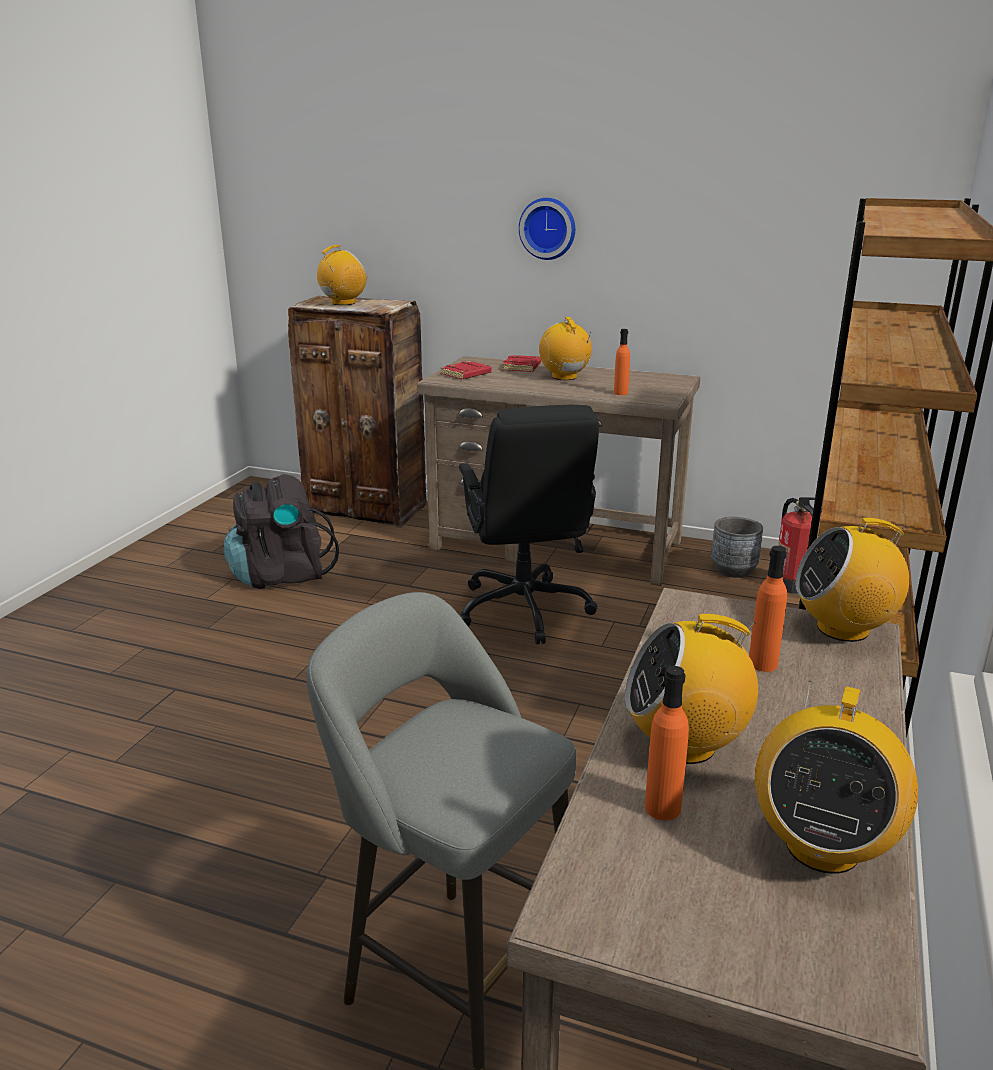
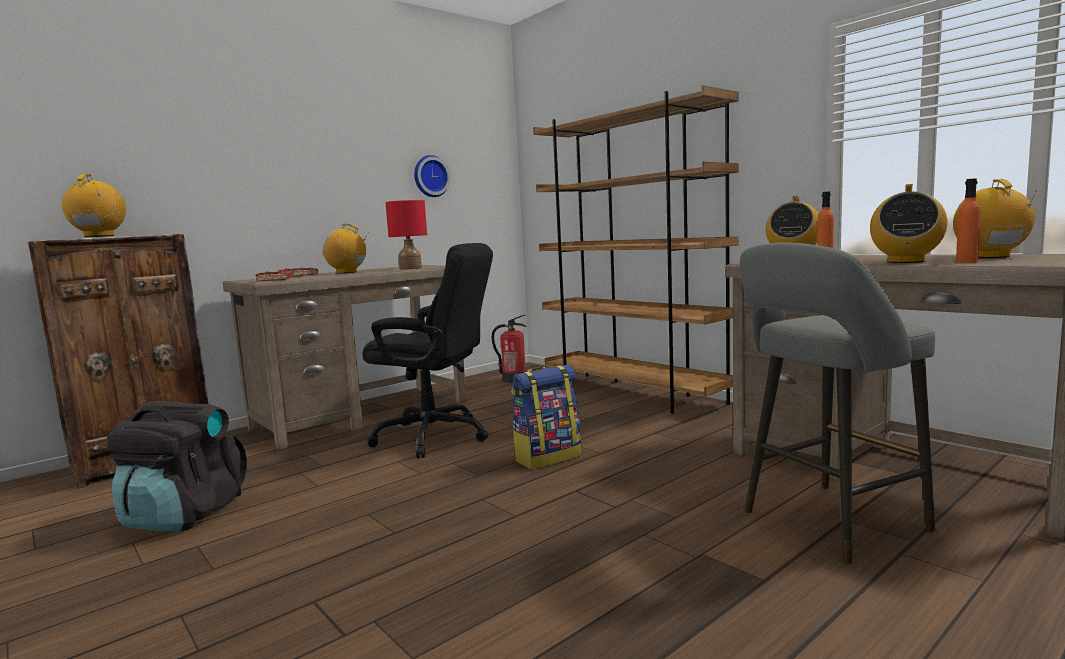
camera: 60 degrees left, 15 degrees down
wall clock [519,198,575,260] -> wall clock moved to [414,155,450,197]
orange bottle [614,329,630,395] -> red table lamp [385,200,427,270]
grey planter [711,517,763,578] -> none
radio [755,681,918,874] -> radio turned 135 degrees counterclockwise [953,179,1036,258]
none -> backpack [511,365,582,469]

